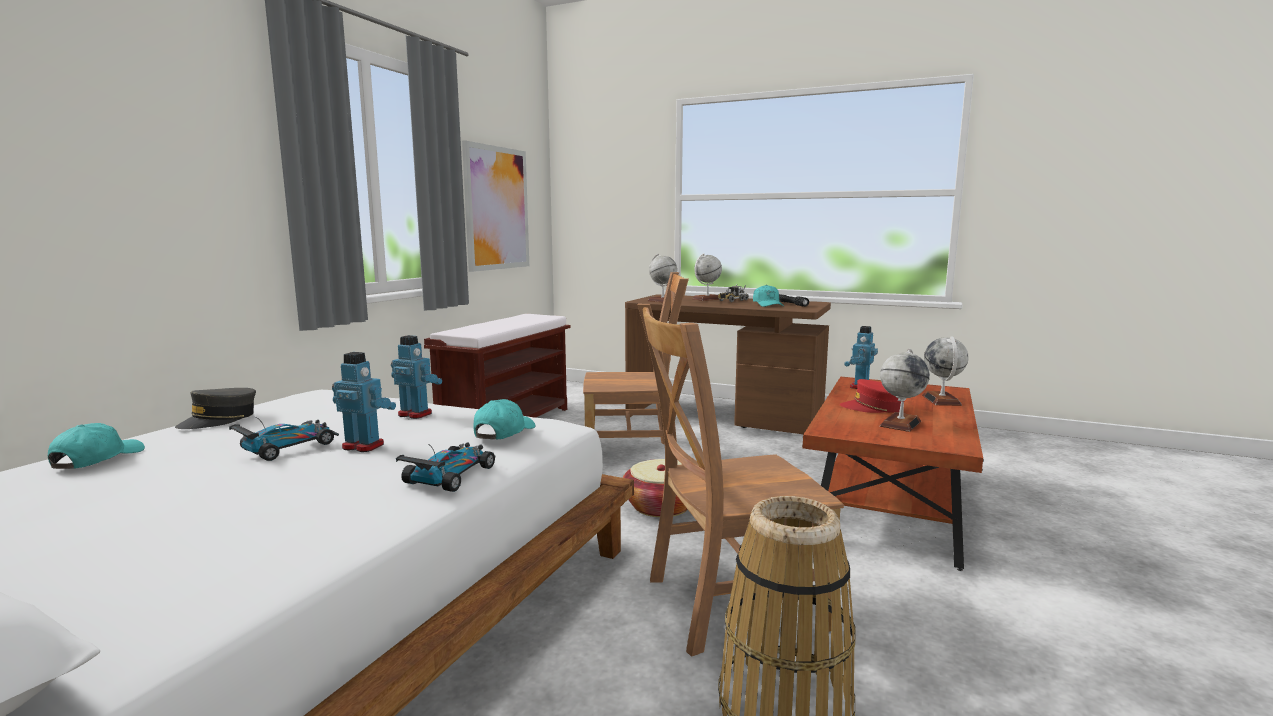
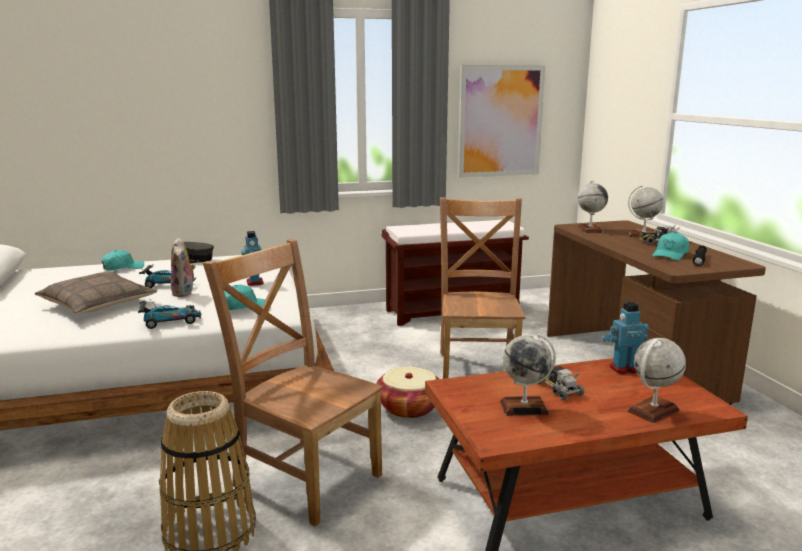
camera: 50 degrees right, 5 degrees up
toy robot [332,352,396,452] -> plush toy [171,238,195,297]
brown chair [583,272,689,445] -> brown chair turned 135 degrees counterclockwise [440,197,525,379]
red cap [840,379,901,413] -> toy truck [537,366,584,400]
none -> pillow [35,272,157,314]

